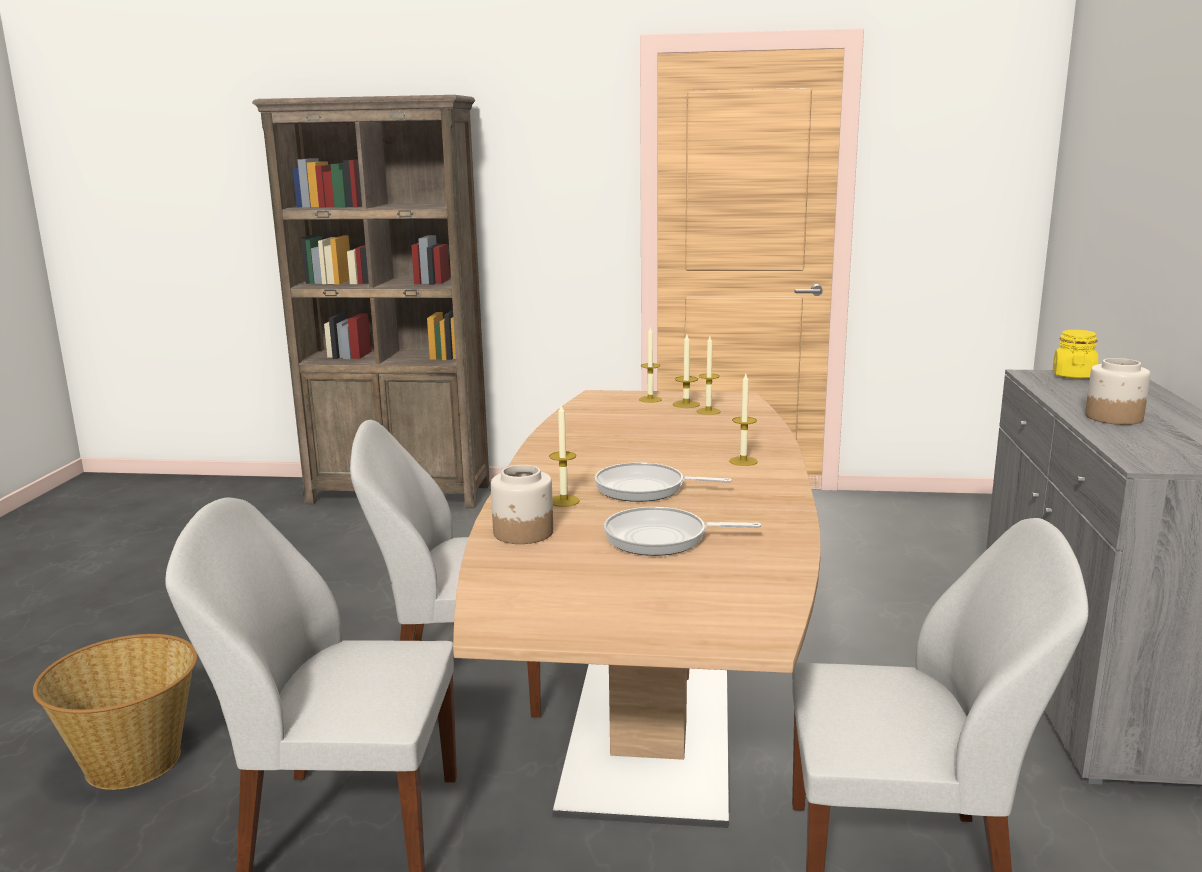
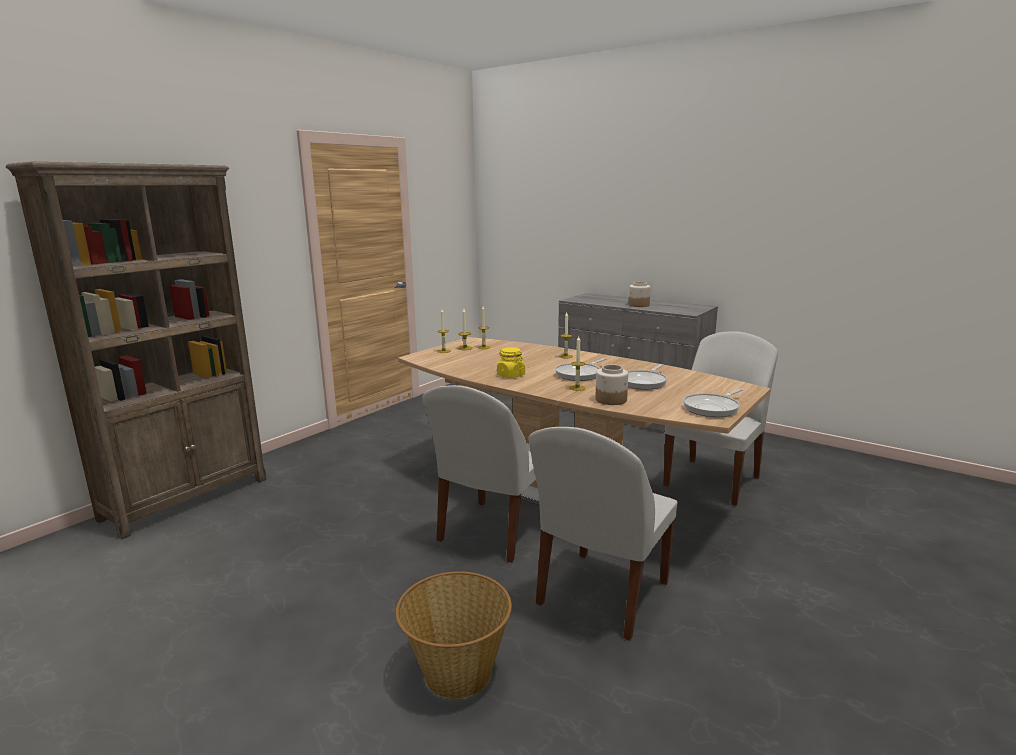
camera: 60 degrees left, 0 degrees up
yellow jar [1053,330,1098,379] -> yellow jar moved to [497,347,525,378]
none -> frying pan [683,389,743,417]

